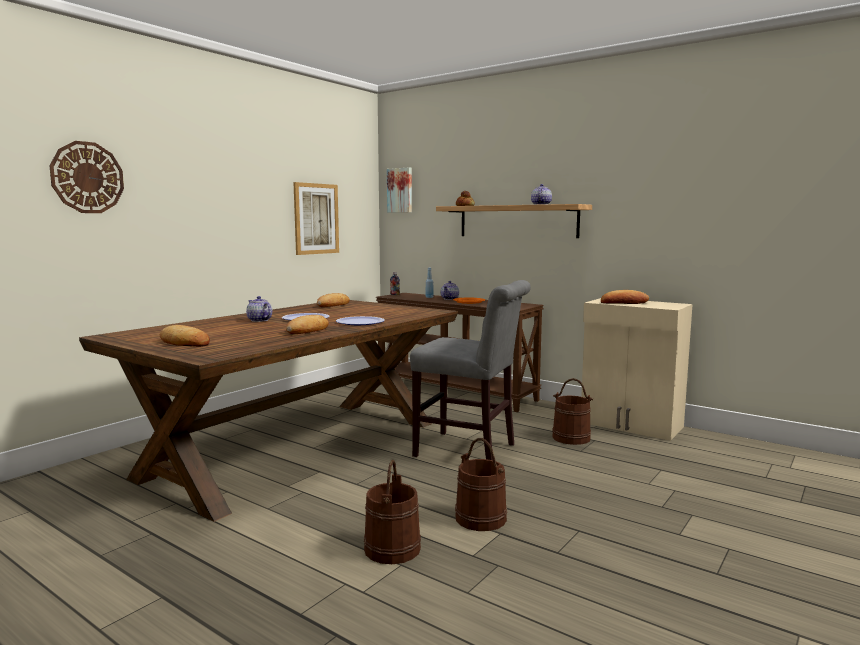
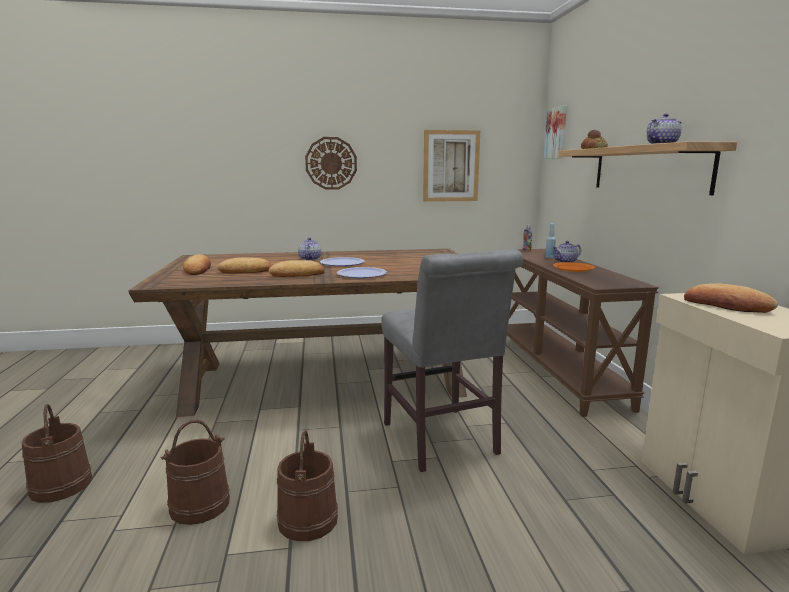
camera: 45 degrees right, 5 degrees up
wall clock [50,141,124,213] -> wall clock moved to [305,137,357,190]
bread [317,293,350,307] -> bread moved to [217,257,272,273]
brown bucket [552,378,593,445] -> brown bucket moved to [22,404,92,503]

